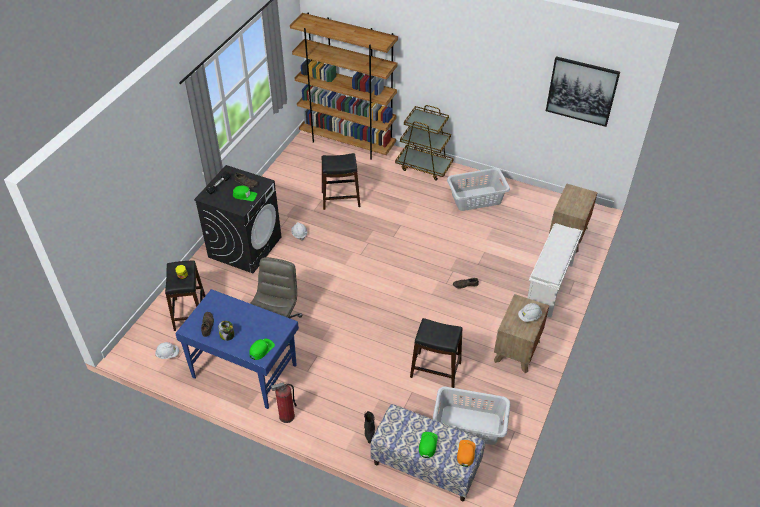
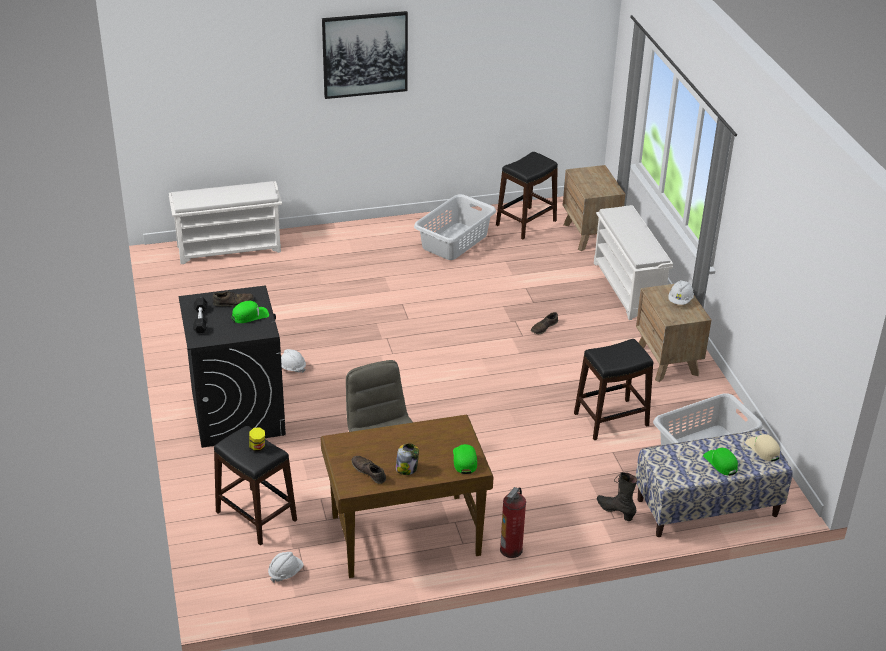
camera: 40 degrees left, 10 degrees down
blue desk [175,289,299,409] -> brown desk [321,415,493,578]
brown bookcase [290,12,398,160] -> white shoe rack [169,181,282,264]
black stool [321,153,360,210] -> black stool moved to [496,152,558,239]
brown cart [395,105,454,181] -> none
orange cap [457,440,475,467] -> beige cap [745,434,780,462]
picture [546,56,620,127] -> picture moved to [322,11,408,99]

